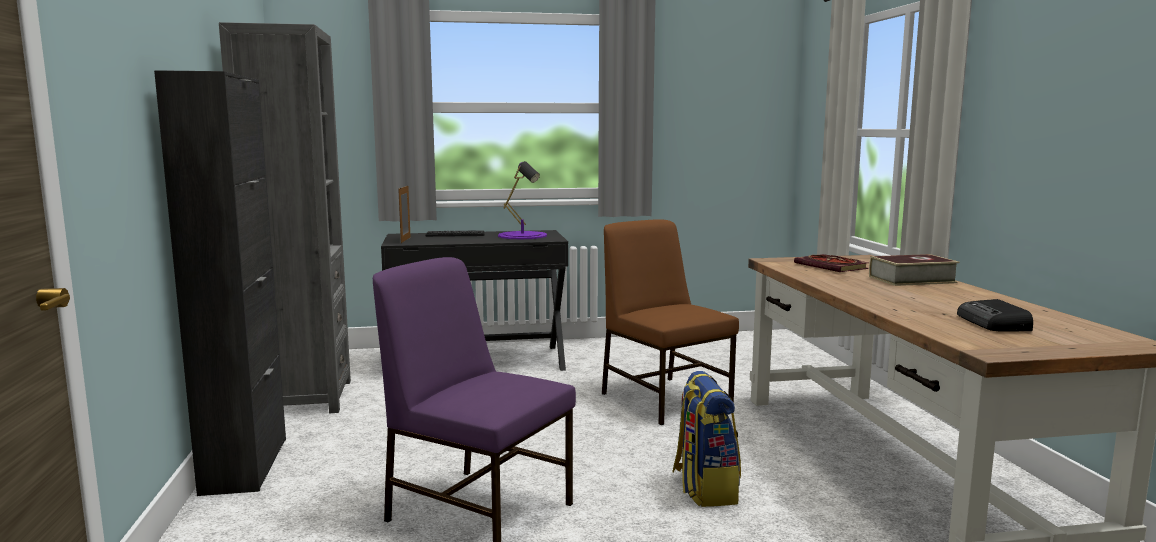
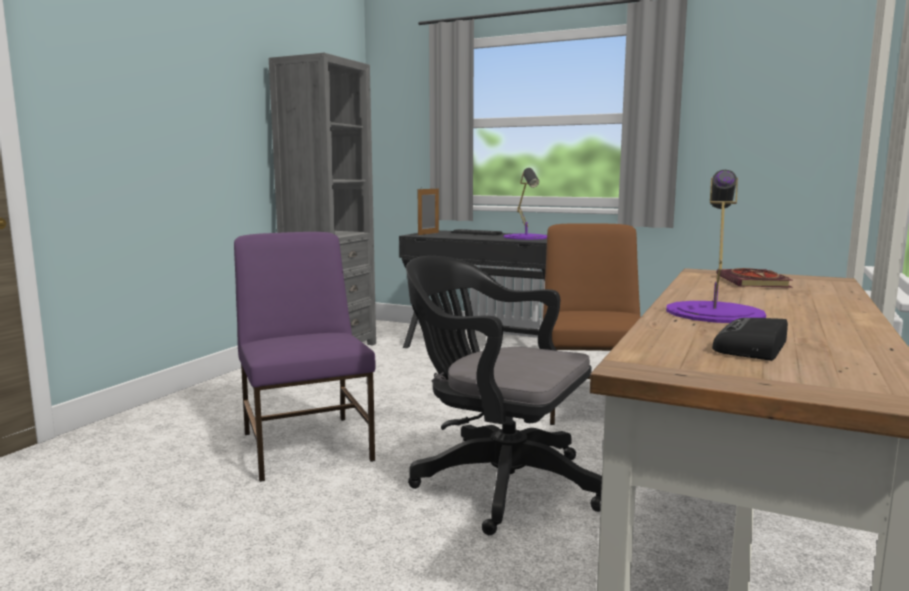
camera: 35 degrees right, 0 degrees up
black cabinet [154,70,286,496] -> none
backpack [673,371,741,507] -> black office chair [406,256,602,535]
book [869,254,959,286] -> none
none -> purple table lamp [666,170,766,323]

